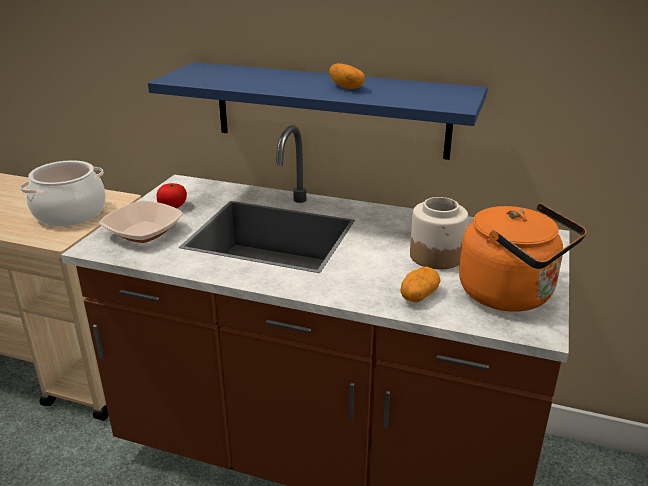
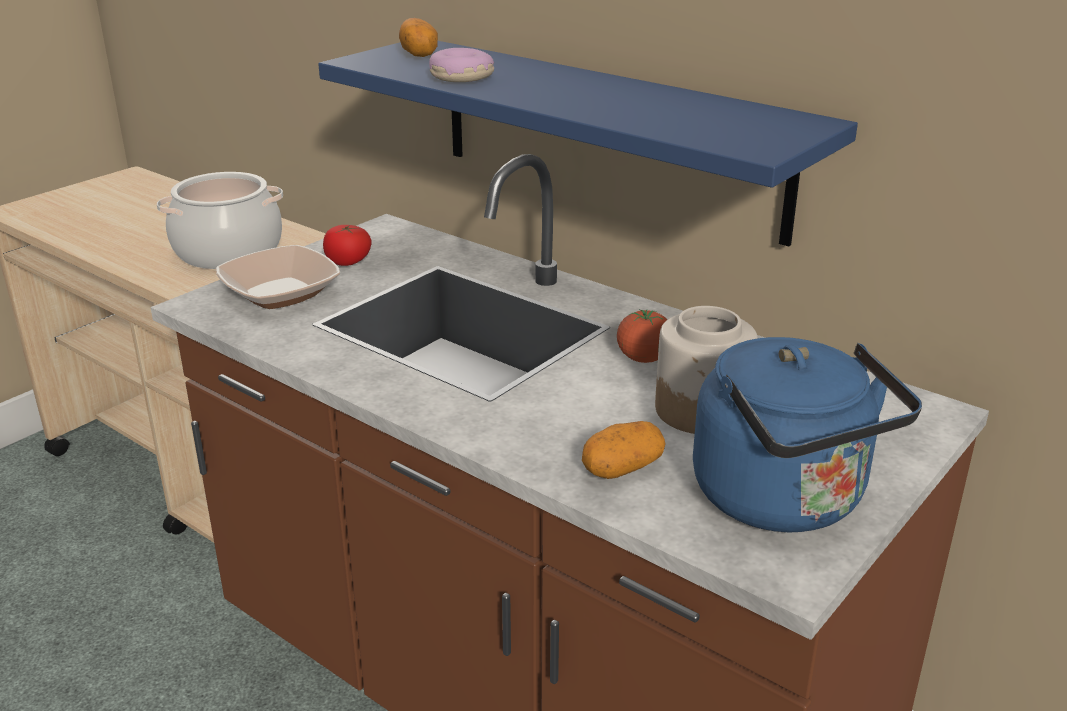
camera: 20 degrees right, 0 degrees up
potato [329,63,365,89] -> potato moved to [399,18,438,57]
orange kettle [459,203,586,312] -> blue kettle [693,337,922,533]
none -> donut [429,48,494,82]
none -> tomato [617,310,667,363]

